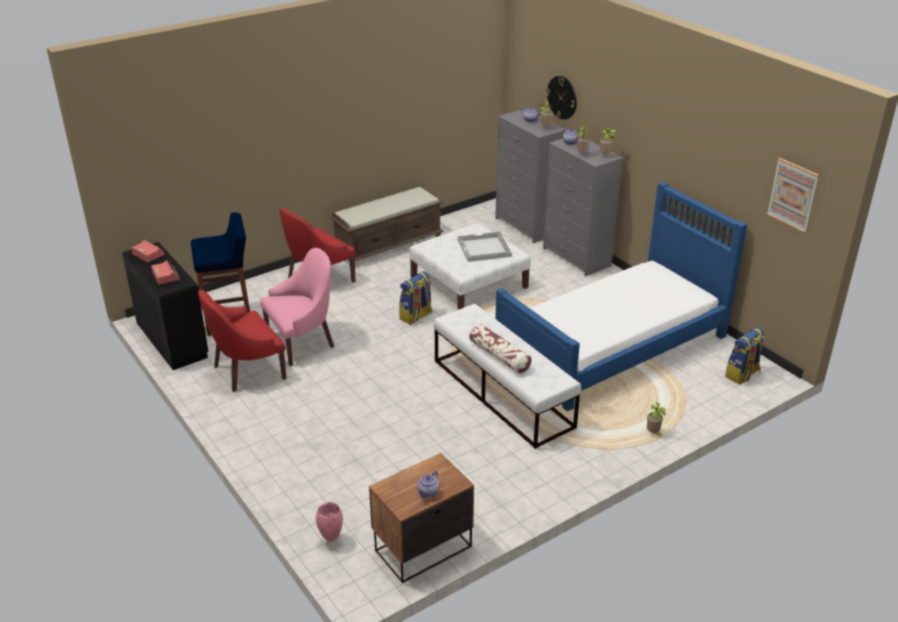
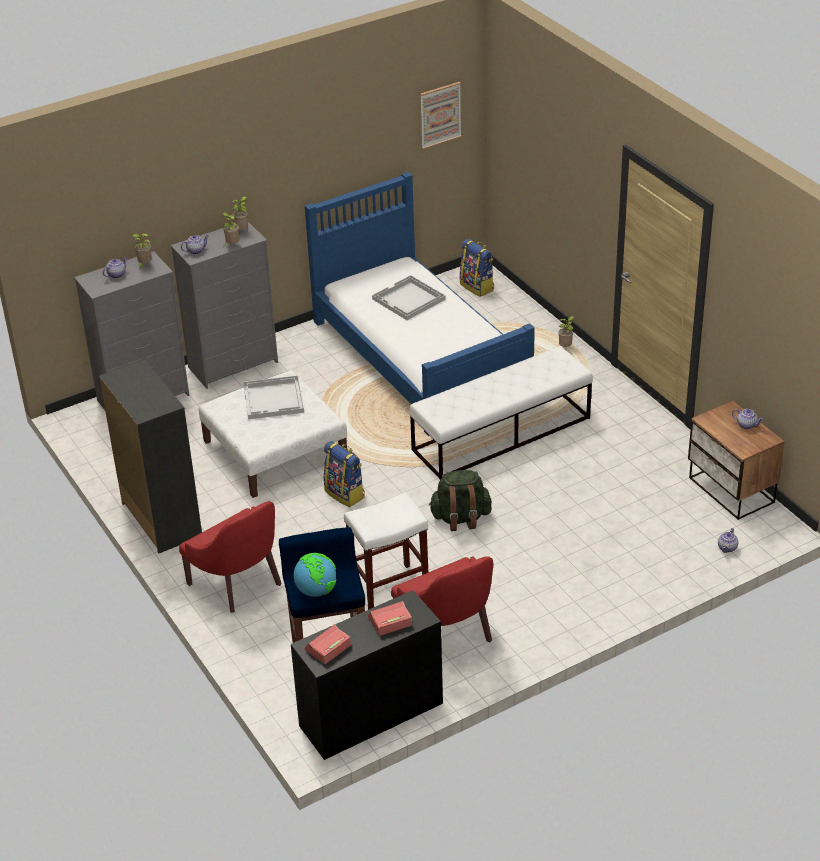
camera: 85 degrees left, 5 degrees up
pink armchair [260,248,334,366] -> white stool [344,492,428,610]
pink vase [316,502,343,542] -> teapot [718,528,738,553]
brown bench [330,186,443,263] -> black dresser [99,360,202,554]
pillow [469,324,532,373] -> none
wall clock [546,76,577,120] -> none
none -> globe [293,553,336,597]
none -> white tray [372,275,446,320]
none -> green backpack [429,470,492,531]

